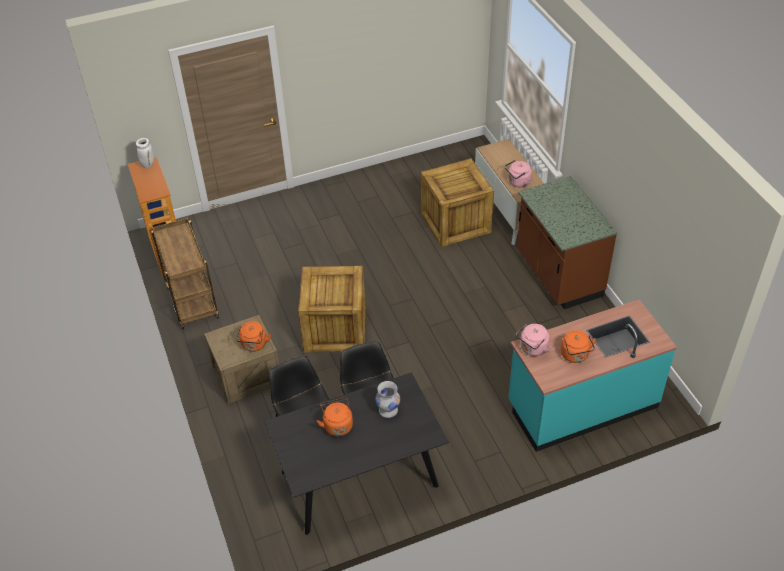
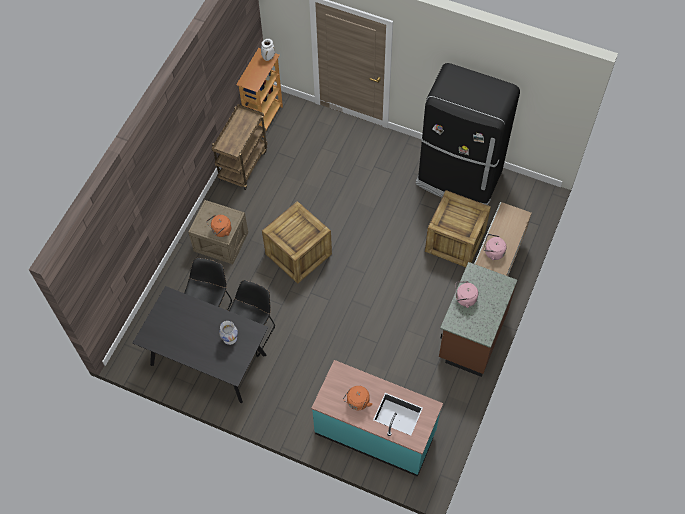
camera: 45 degrees right, 15 degrees up
orange kettle [317,398,353,436] -> none
pink kettle [516,324,551,356] -> pink kettle moved to [456,281,478,308]
none -> black fridge [416,63,520,205]

